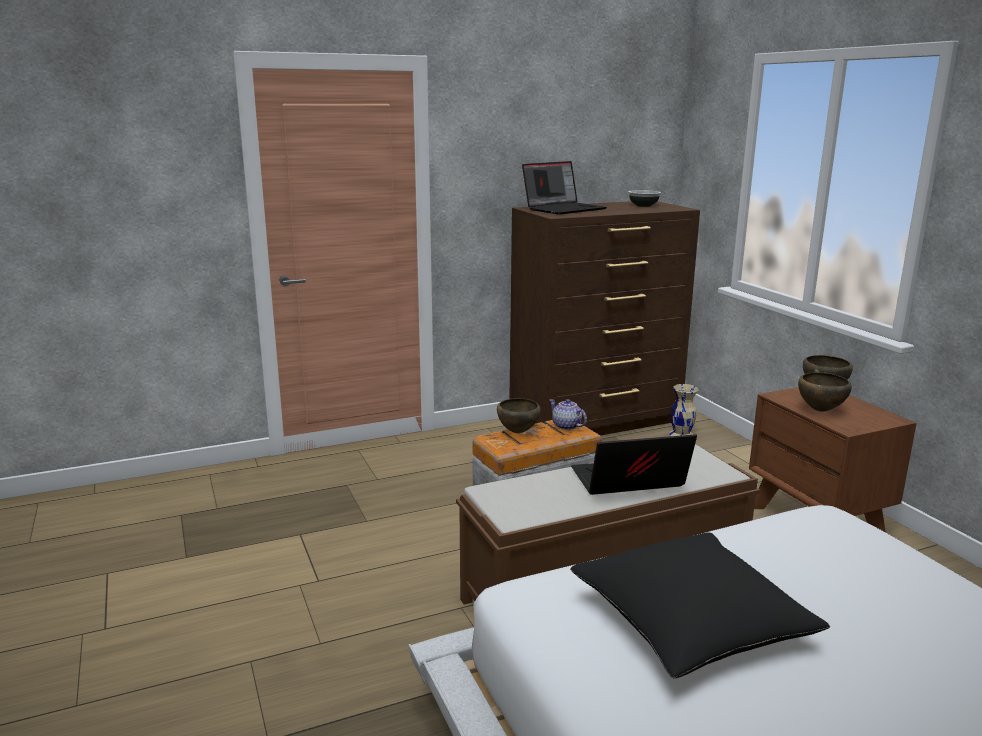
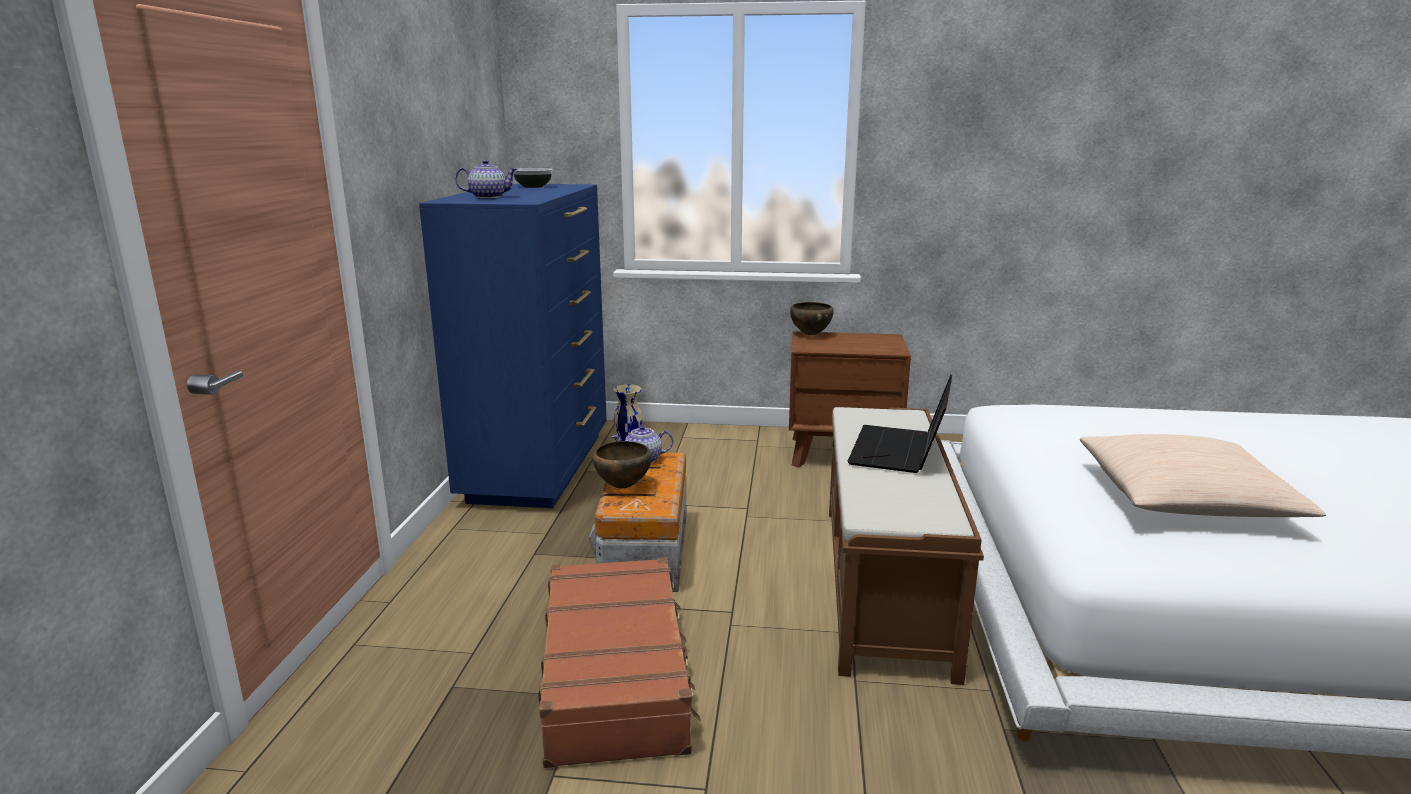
camera: 60 degrees left, 0 degrees up
brown dresser [509,201,700,435] -> blue dresser [419,184,607,508]
laptop [522,161,607,215] -> teapot [455,160,517,198]
black pillow [570,532,830,678] -> beige pillow [1080,434,1326,517]
brown bowl [798,372,852,411] -> none
none -> brown suitcase [538,557,701,768]

